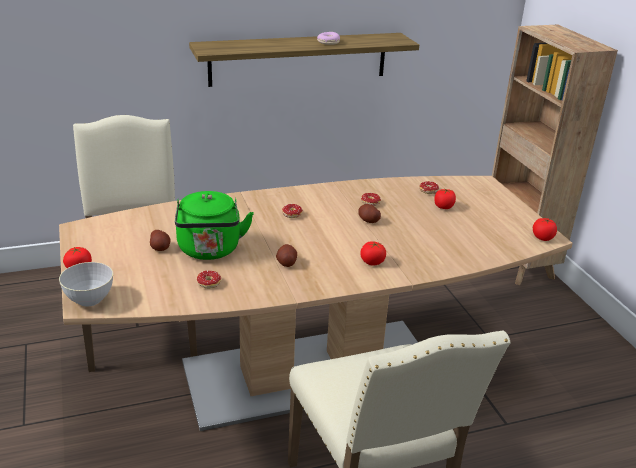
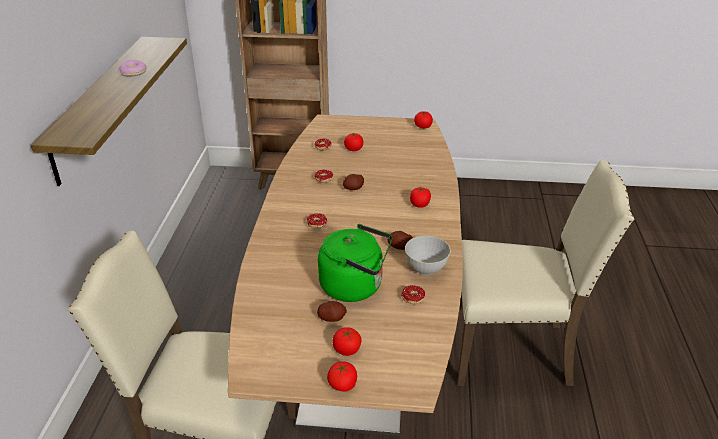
camera: 65 degrees left, 5 degrees up
grey bowl [59,262,113,306] -> grey bowl moved to [405,236,451,275]
none -> tomato [332,327,361,356]

